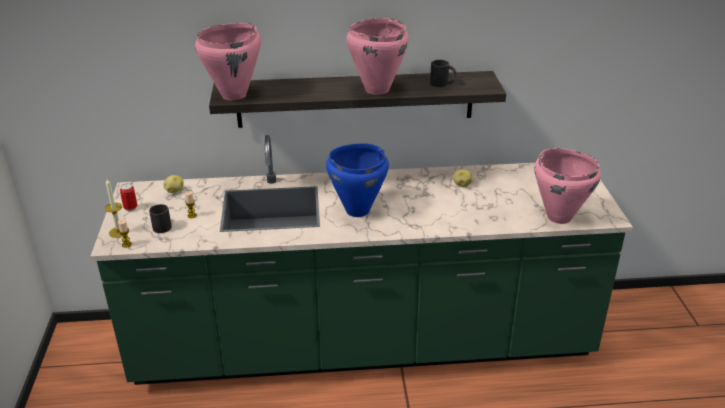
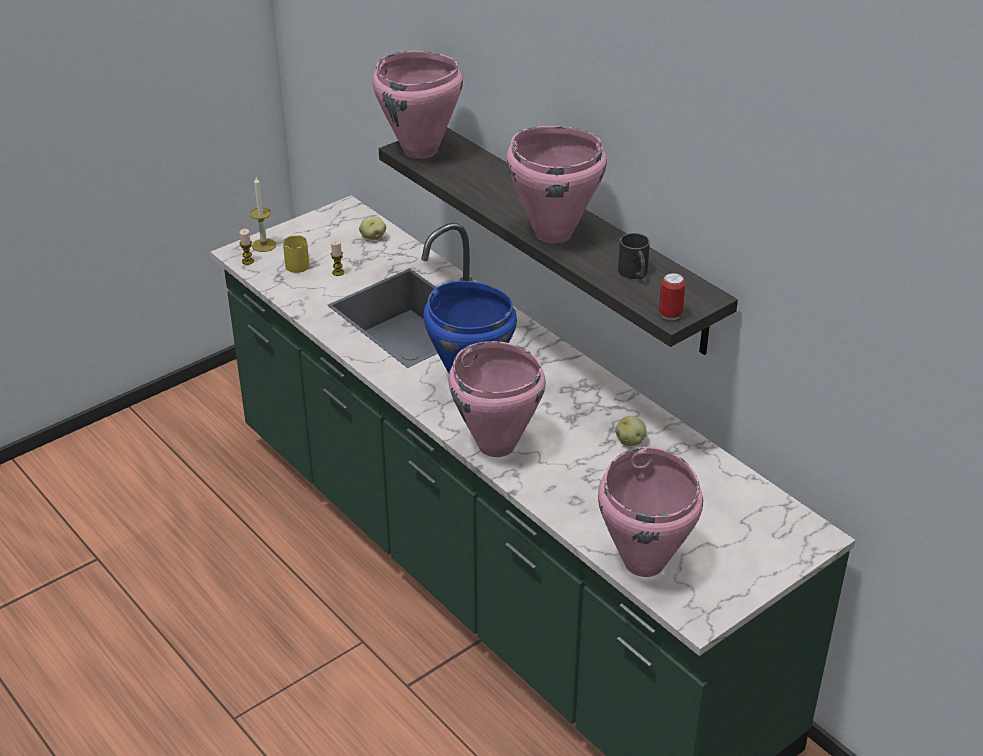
camera: 55 degrees right, 5 degrees up
can [120,184,137,211] -> can moved to [659,273,685,321]
black mug [149,204,172,233] -> yellow mug [283,235,309,273]
none -> pink cooking pot [449,341,546,457]

